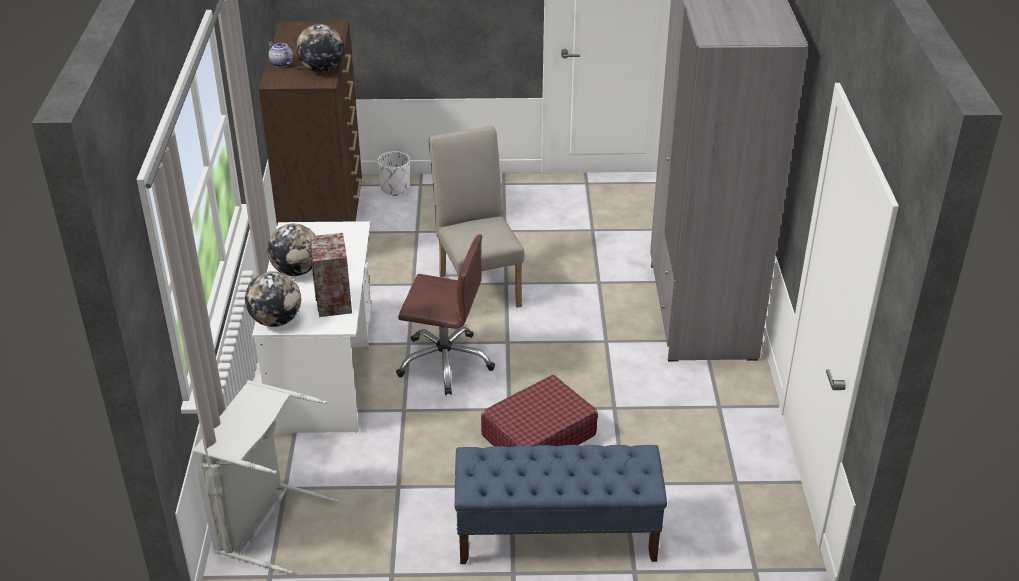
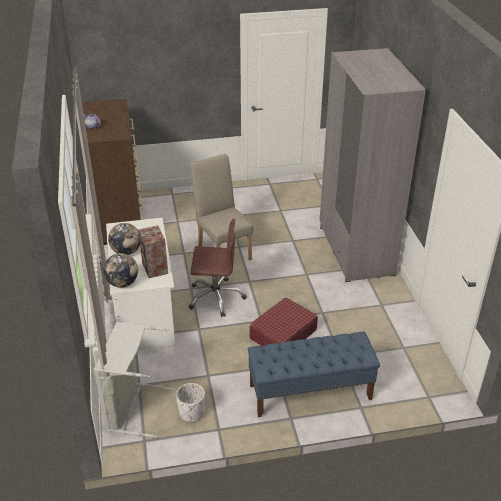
camera: 10 degrees left, 0 degrees up
globe [296,24,344,73] -> none
white planter [377,151,410,196] -> white planter moved to [176,383,205,423]

